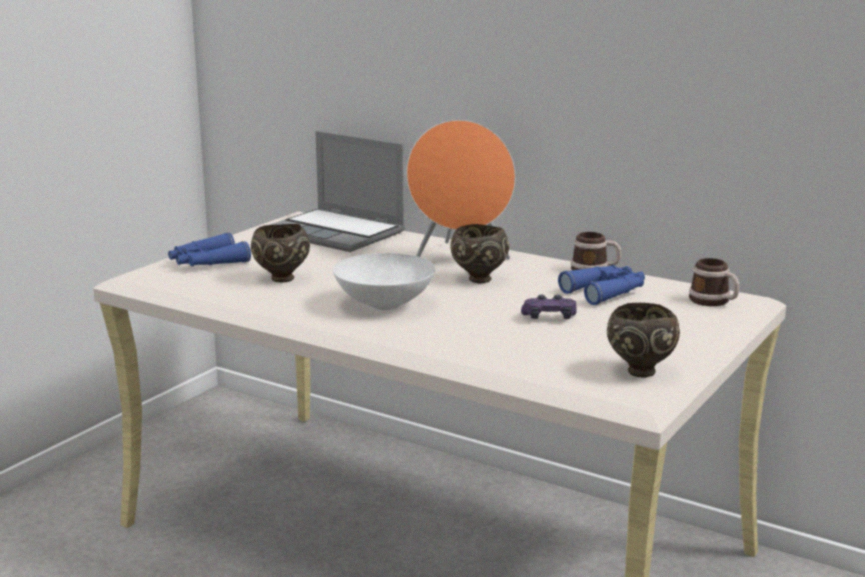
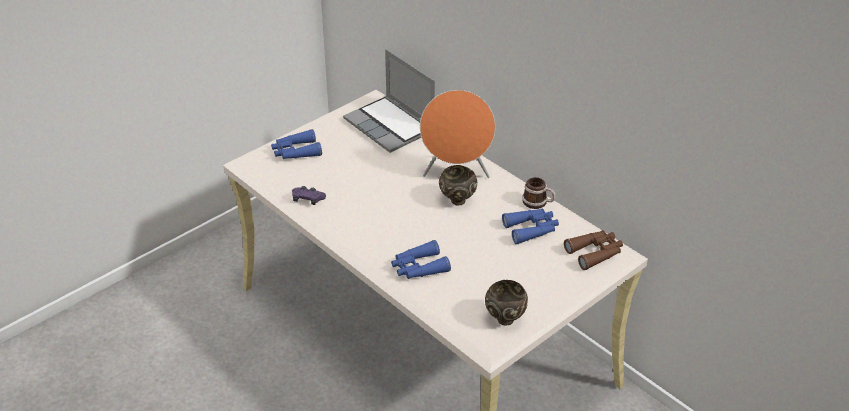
camera: 15 degrees right, 20 degrees up
brown bowl [251,224,310,282] -> none
white bowl [333,253,435,310] -> none
purple game controller [521,295,577,319] -> purple game controller moved to [292,186,326,205]
mug [689,258,739,306] -> brown binoculars [564,230,623,270]
none -> blue binoculars [391,240,451,279]

